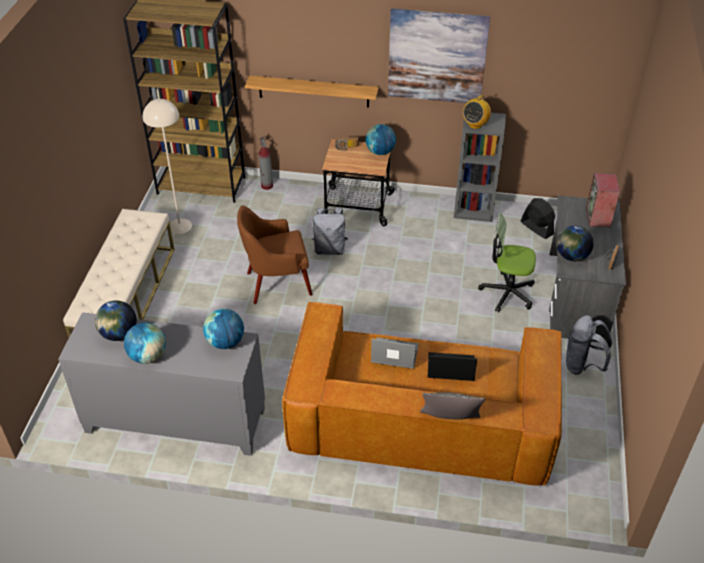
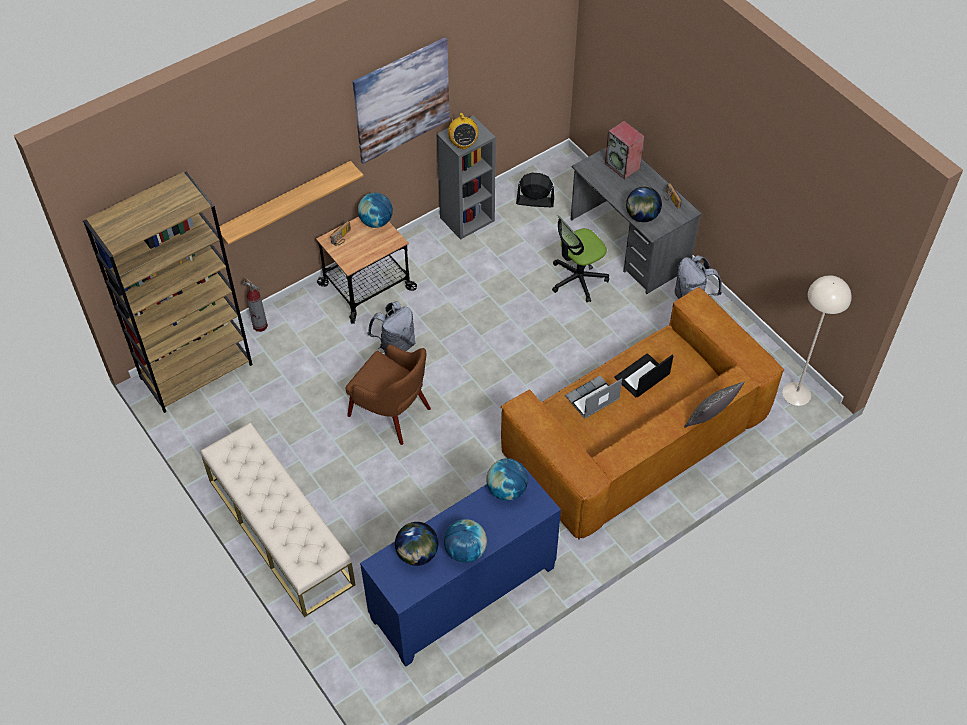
camera: 45 degrees left, 10 degrees up
grey cabinet [58,312,265,456] -> blue cabinet [360,468,561,667]
beige floor lamp [143,99,192,234] -> beige floor lamp moved to [782,275,852,406]
brown armchair [237,206,313,304] -> brown armchair turned 90 degrees counterclockwise [345,344,431,445]

